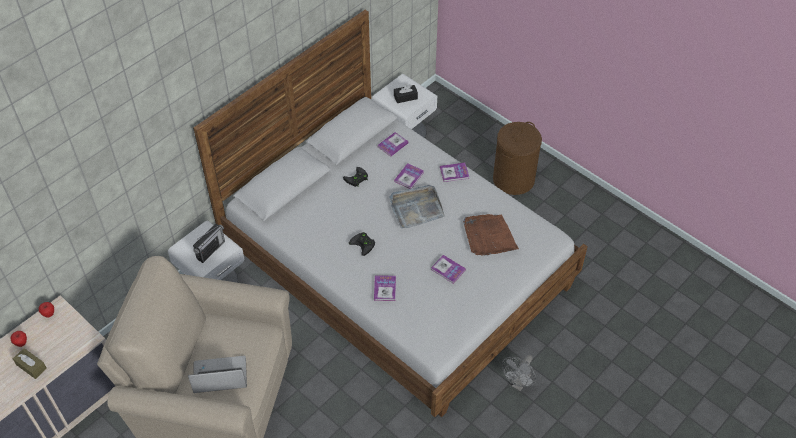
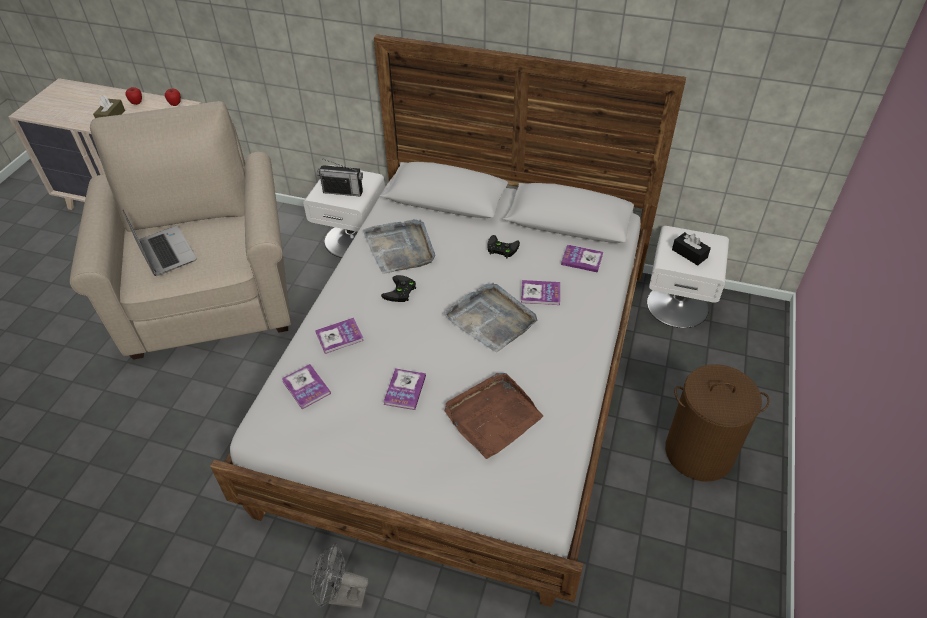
camera: 65 degrees right, 5 degrees down
book [440,163,469,182] -> book moved to [282,364,331,409]
none -> grey tray [363,219,435,274]

